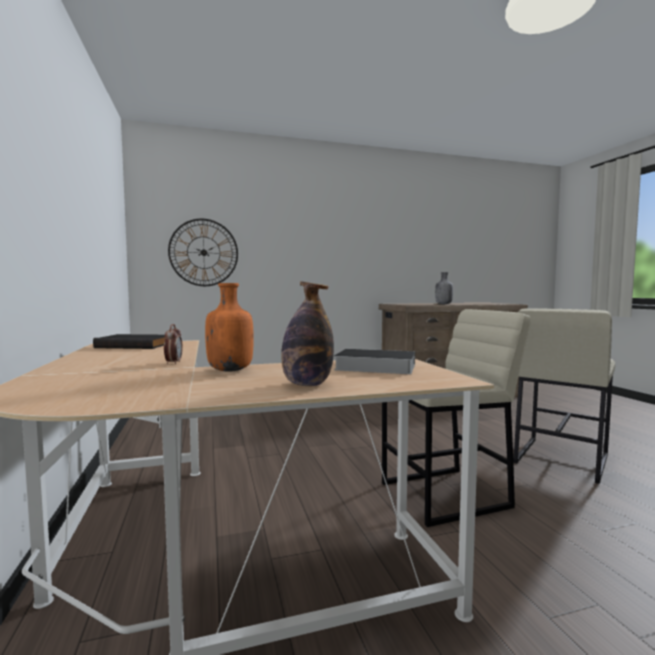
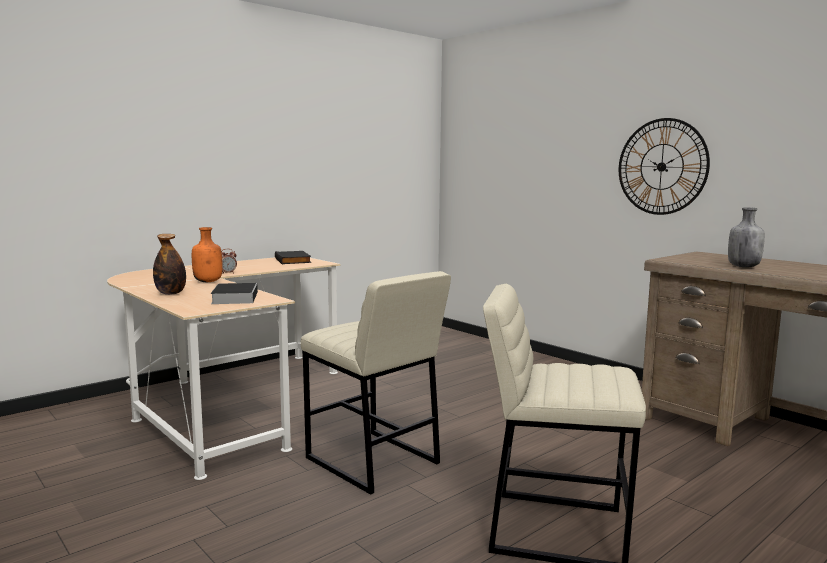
camera: 65 degrees right, 5 degrees up
wall clock [168,219,238,286] -> wall clock moved to [619,118,710,215]

